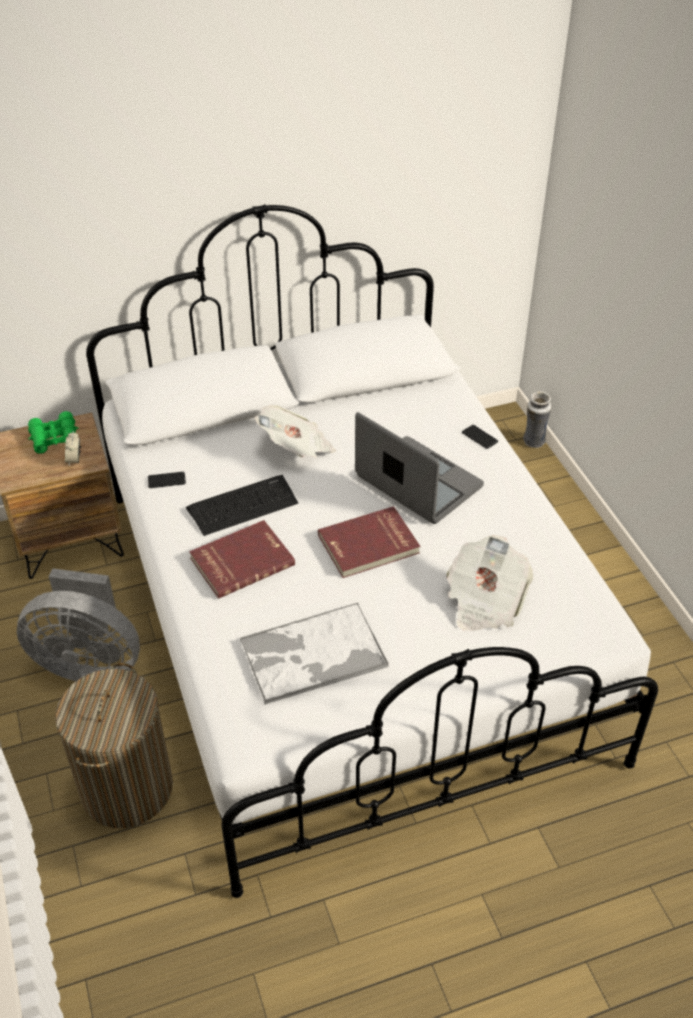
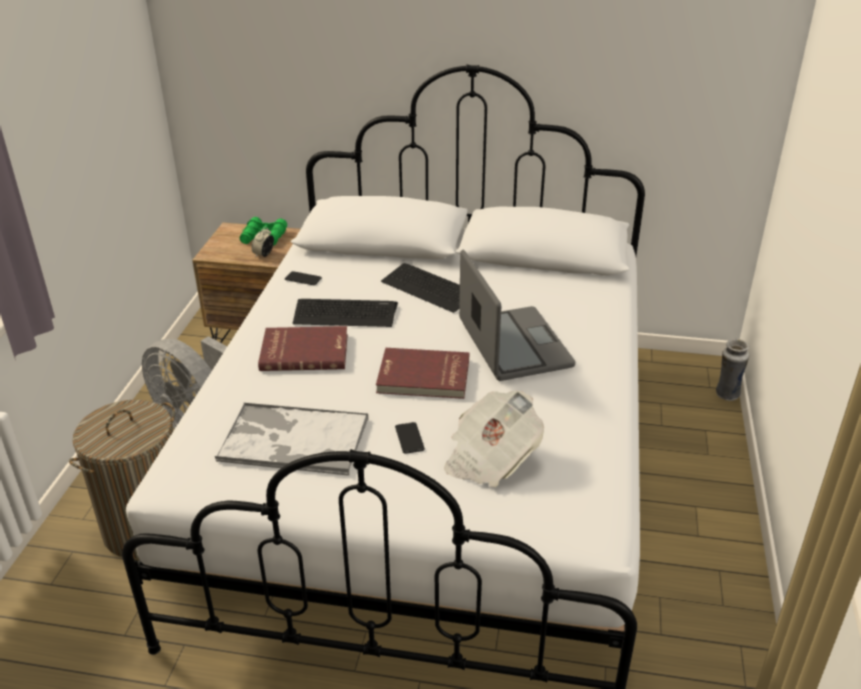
camera: 30 degrees right, 10 degrees down
newspaper [255,405,336,457] -> keyboard [381,263,460,313]
phone [462,425,498,449] -> phone moved to [395,422,425,454]

